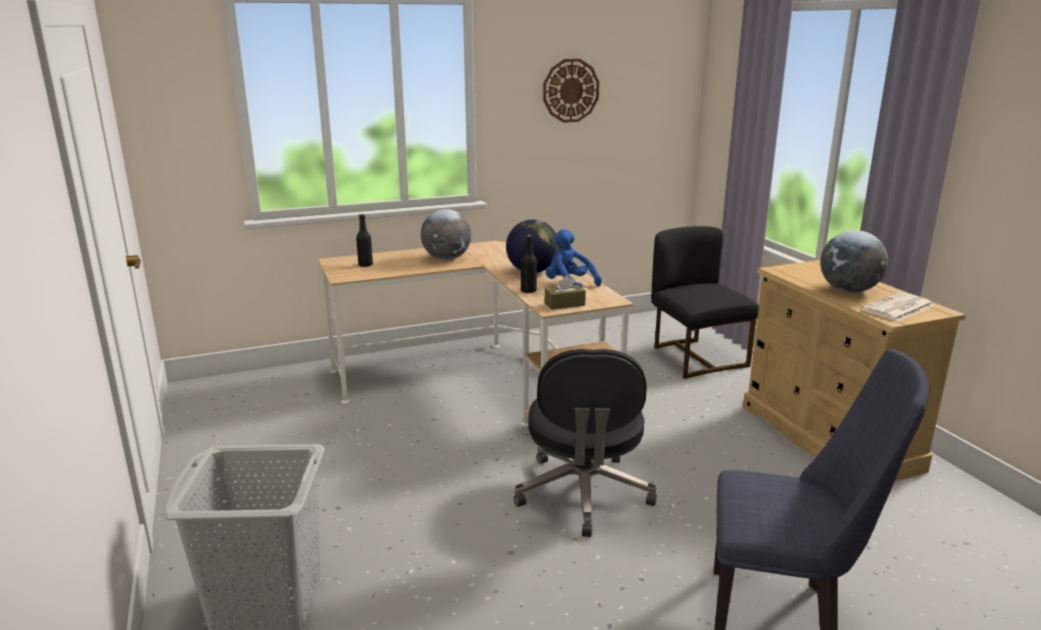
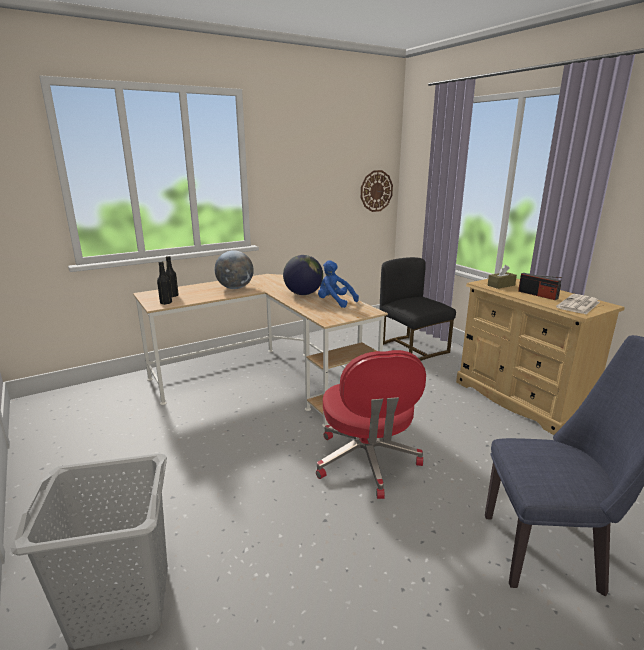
camera: 10 degrees left, 0 degrees up
black office chair [514,349,657,537] -> red office chair [316,350,426,499]
black bottle [521,235,537,293] -> black bottle moved to [157,261,172,304]
wall clock [543,59,599,123] -> wall clock moved to [361,170,393,212]
brown tissue box [545,275,586,310] -> brown tissue box moved to [488,265,517,289]
globe [820,230,888,293] -> radio [518,273,562,300]

